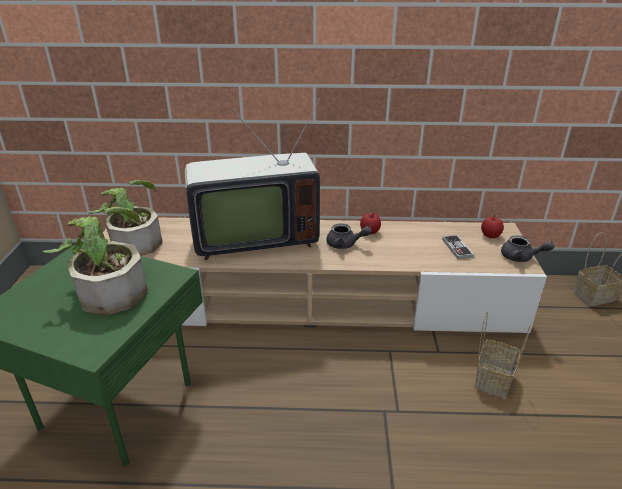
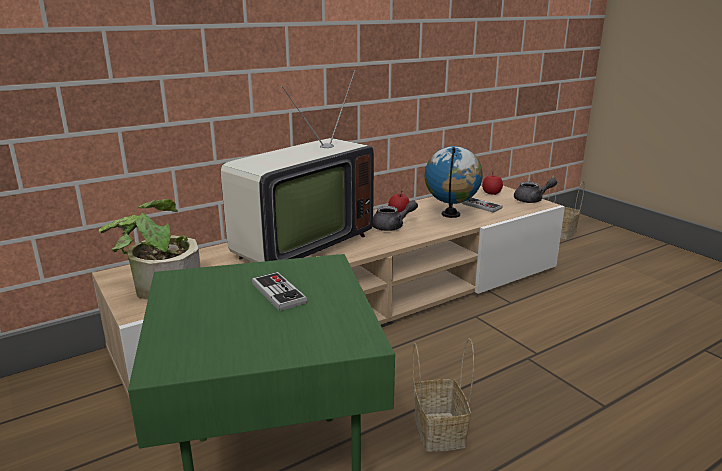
camera: 35 degrees left, 10 degrees down
potted plant [43,207,148,316] -> game controller [252,272,307,311]
basket [475,312,531,398] -> basket moved to [413,338,474,452]
none -> globe [424,146,483,218]

